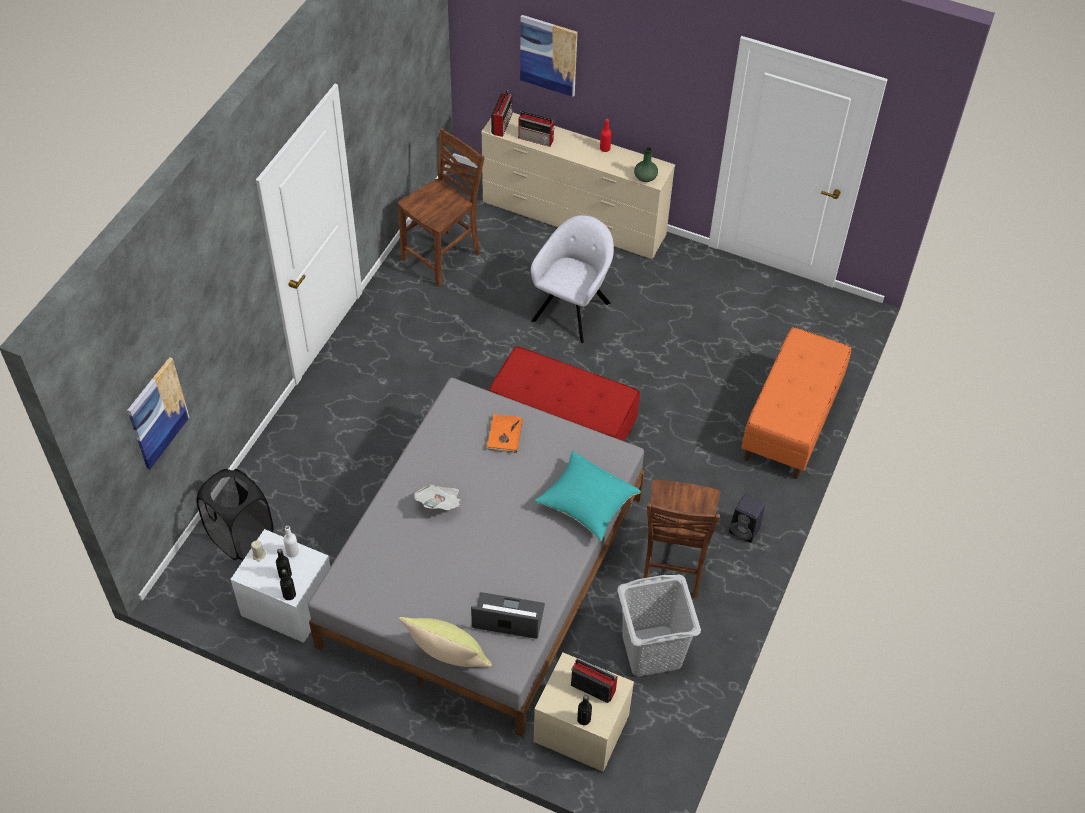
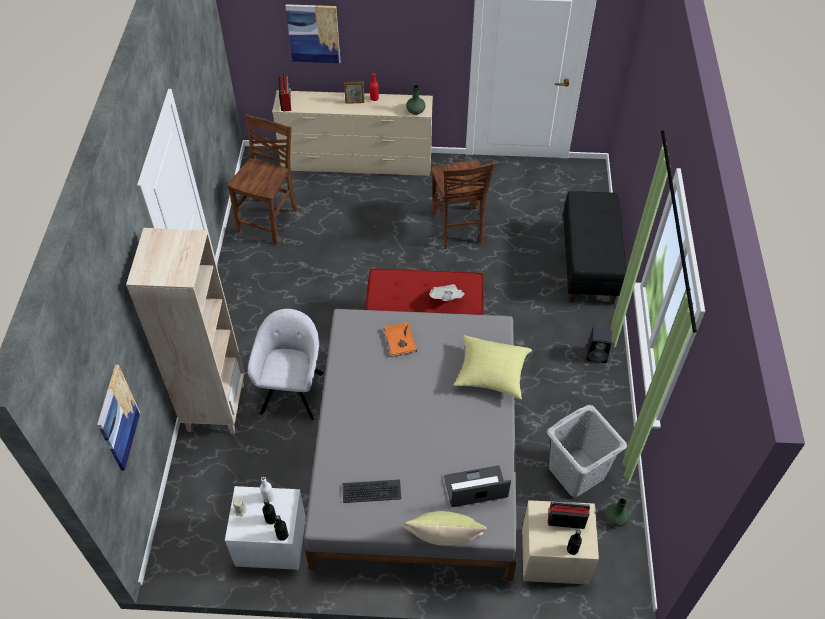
camera: 20 degrees left, 0 degrees up
black laundry basket [196,469,273,560] -> none
newspaper [414,485,461,510] -> newspaper moved to [429,284,465,301]
radio [518,111,555,147] -> none
grey armchair [531,215,614,343] -> grey armchair moved to [248,309,324,420]
turquoise pillow [534,451,641,541] -> yellow pillow [453,335,532,399]
brown chair [644,480,721,599] -> brown chair moved to [431,161,495,249]
orange bench [741,327,851,479] -> black bench [563,191,627,305]
none -> beige bookcase [126,228,244,434]
none -> keyboard [343,480,401,503]
none -> picture frame [344,81,364,104]
none -> green vase [605,498,630,527]

